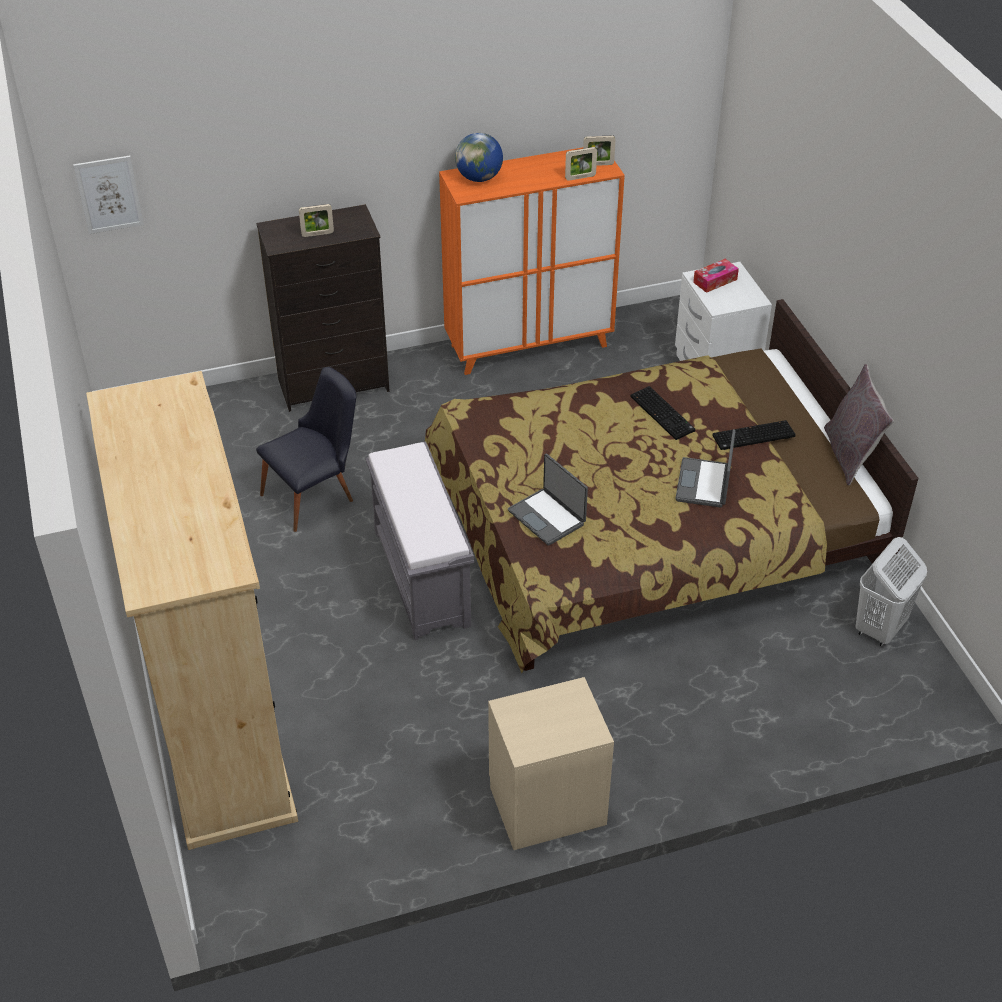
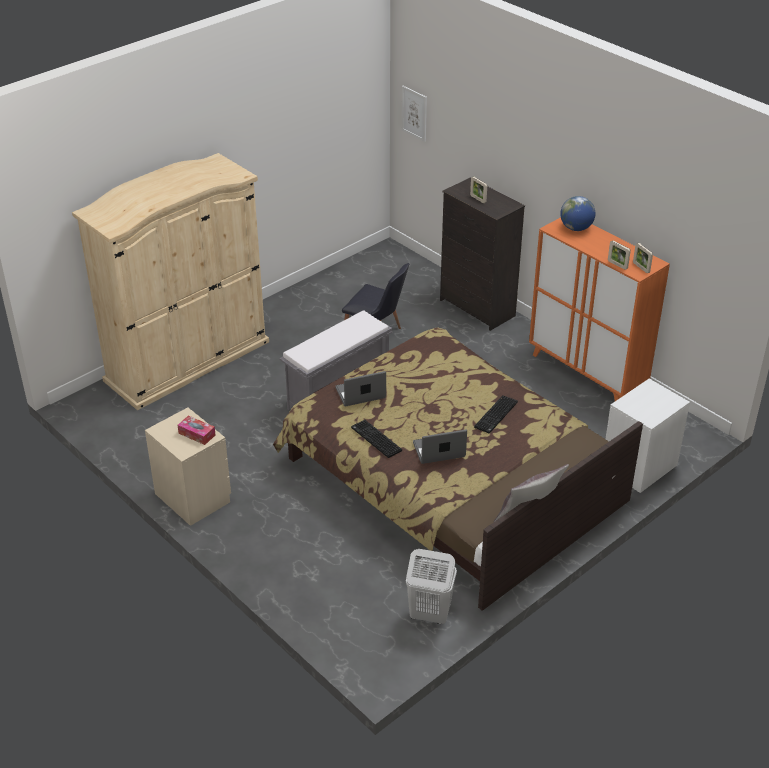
camera: 65 degrees right, 5 degrees down
laptop [508,453,588,546] -> laptop turned 45 degrees clockwise [335,371,386,407]
tissue box [693,259,739,293] -> tissue box moved to [178,415,216,445]
keyboard [713,420,796,450] -> keyboard moved to [351,420,402,458]

